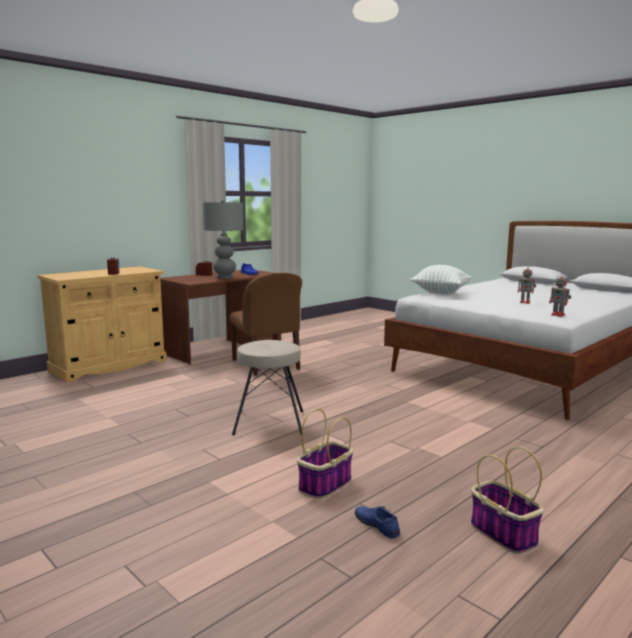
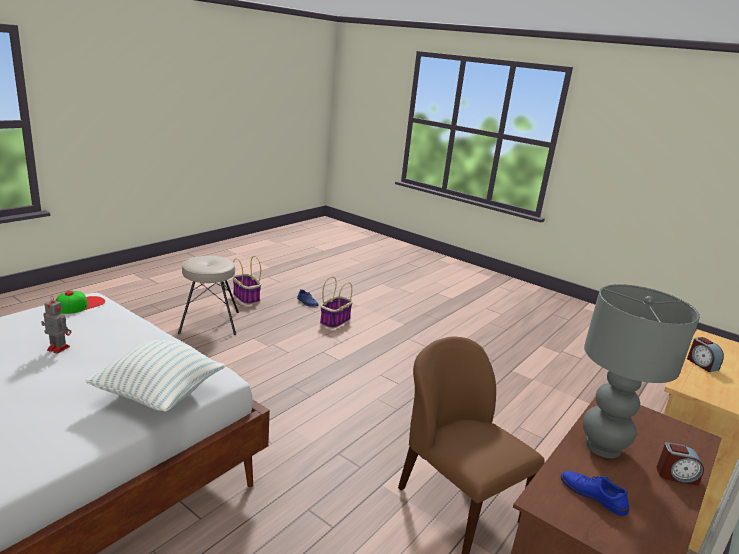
camera: 170 degrees right, 10 degrees up
beige stool [232,340,303,435] -> beige stool moved to [178,256,239,335]
toy robot [549,273,571,317] -> cap [56,291,105,314]

